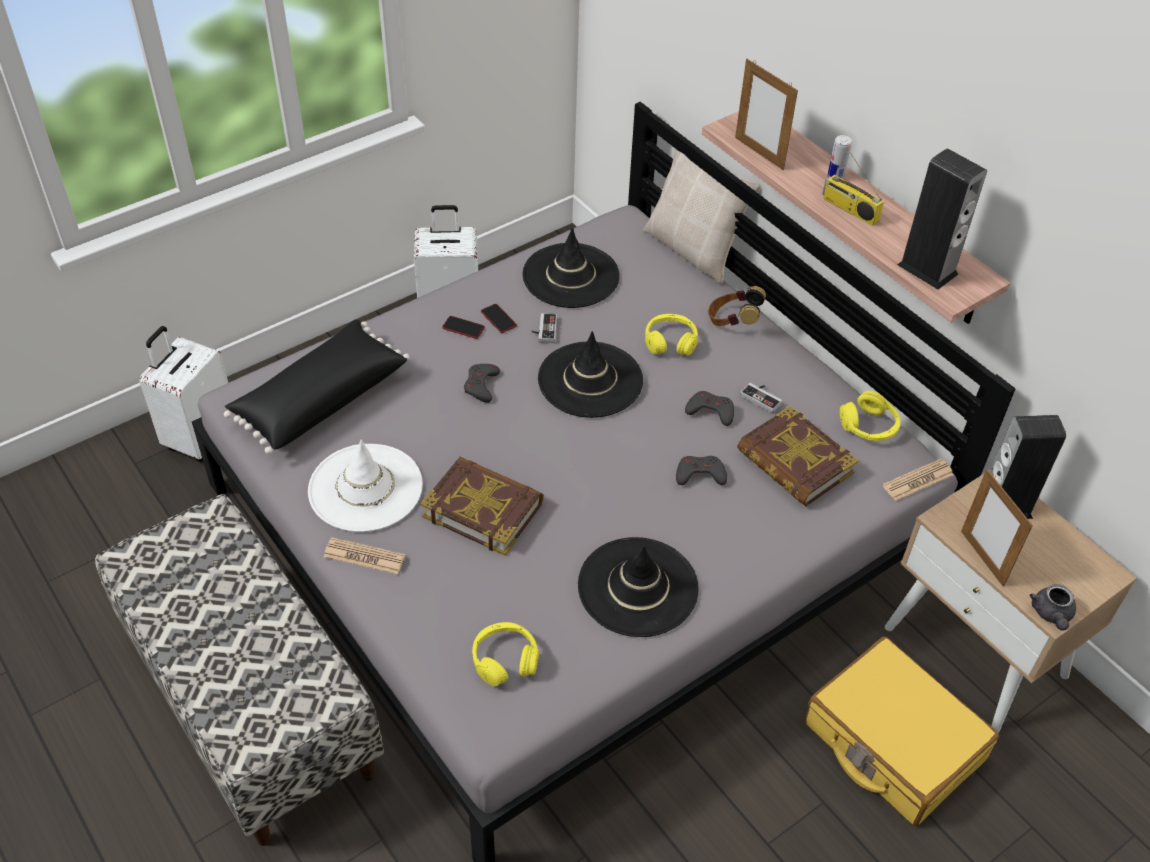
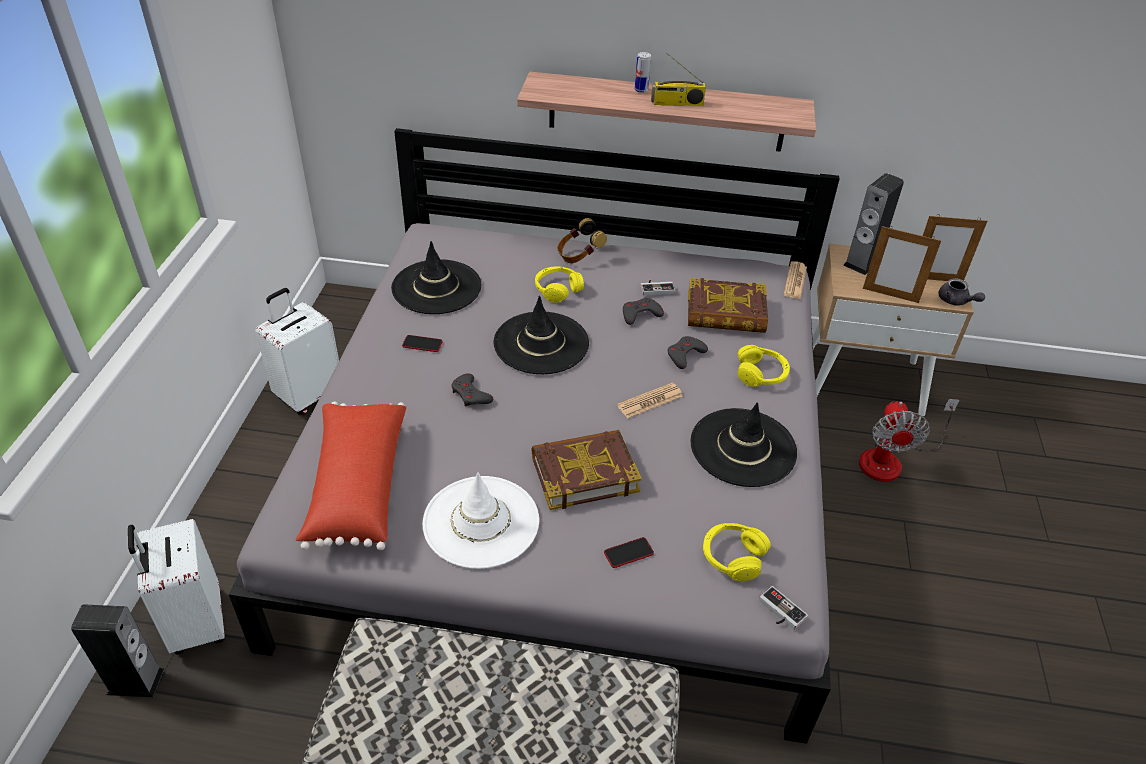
camera: 45 degrees left, 5 degrees down
black pillow [224,319,410,454] -> red pillow [296,401,406,550]
newspaper [324,537,406,575] -> newspaper moved to [617,382,683,418]
phone [442,316,485,339] -> phone moved to [604,537,654,568]
game controller [531,313,557,343] -> game controller moved to [759,586,808,630]
beige pillow [643,135,761,284] -> none
picture frame [735,59,798,170] -> picture frame moved to [923,214,987,281]
yellow suitcase [805,637,999,826] -> fan [859,399,959,482]
yellow headphones [840,391,901,441] -> yellow headphones moved to [737,345,790,387]
speaker [897,148,987,290] -> speaker moved to [71,604,164,697]

